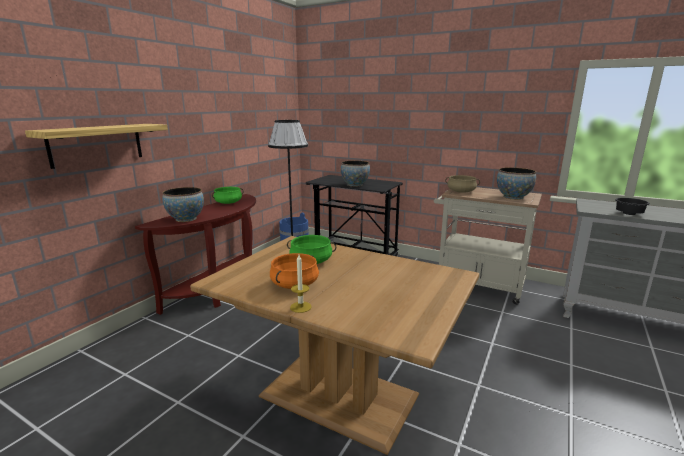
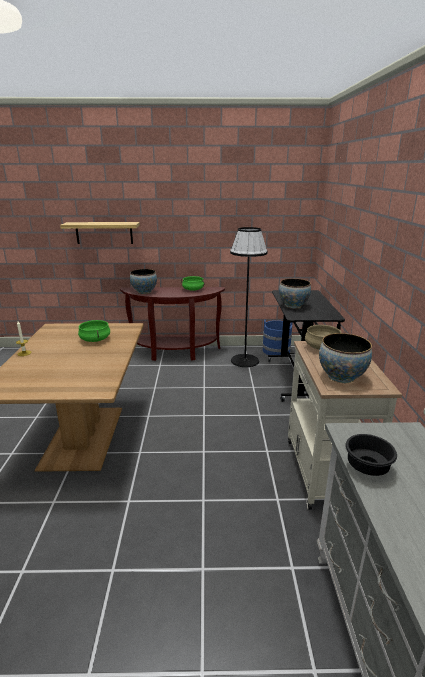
camera: 60 degrees right, 5 degrees up
orange cooking pot [270,253,319,289] -> none

